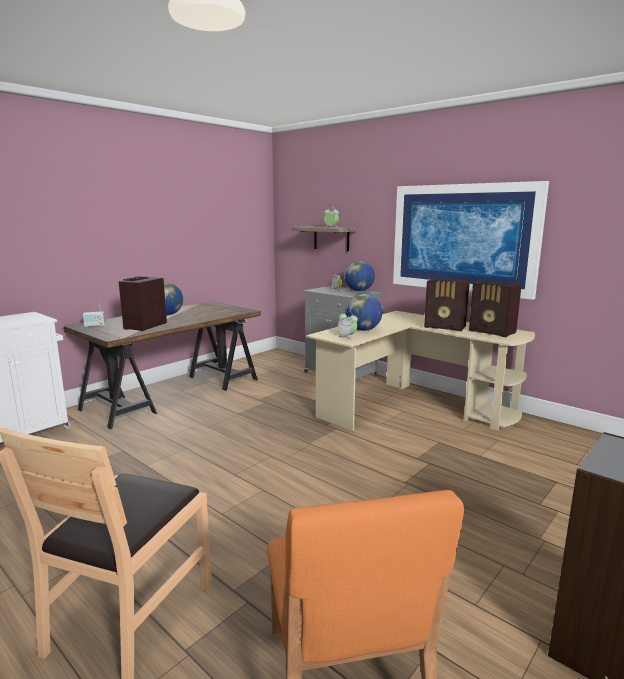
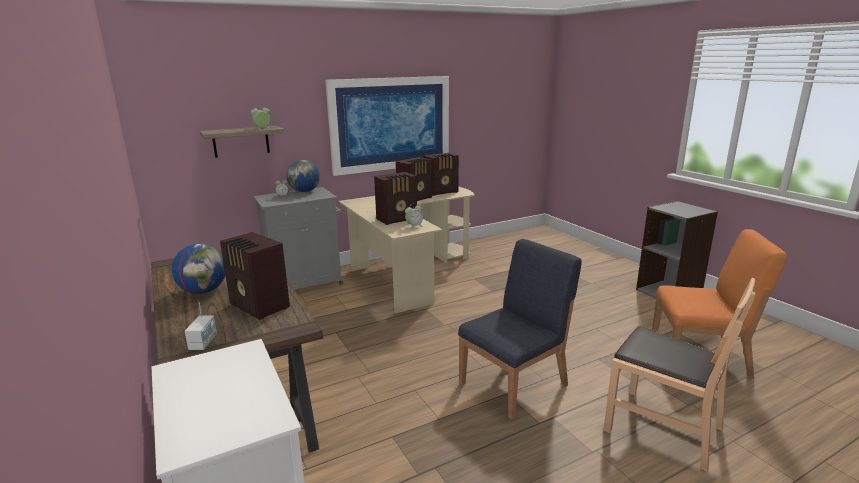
camera: 70 degrees left, 5 degrees up
globe [345,294,382,331] -> radio [374,172,417,225]
none -> blue chair [458,239,582,420]

